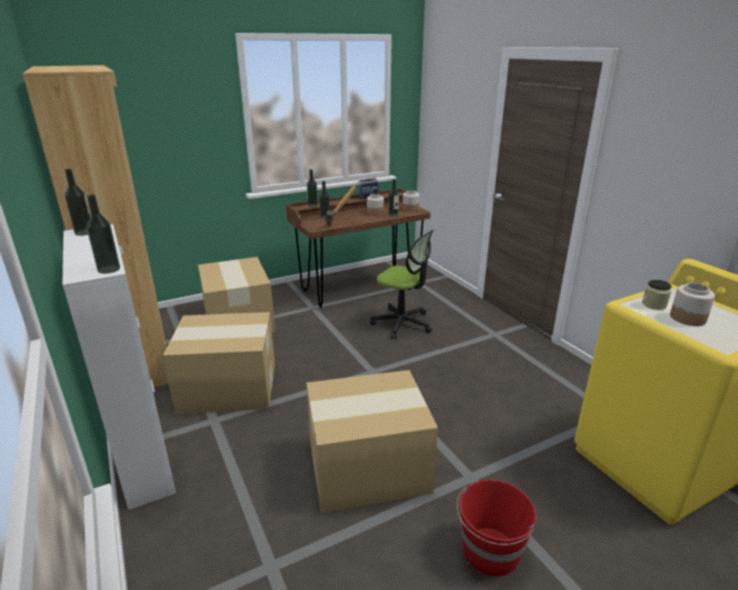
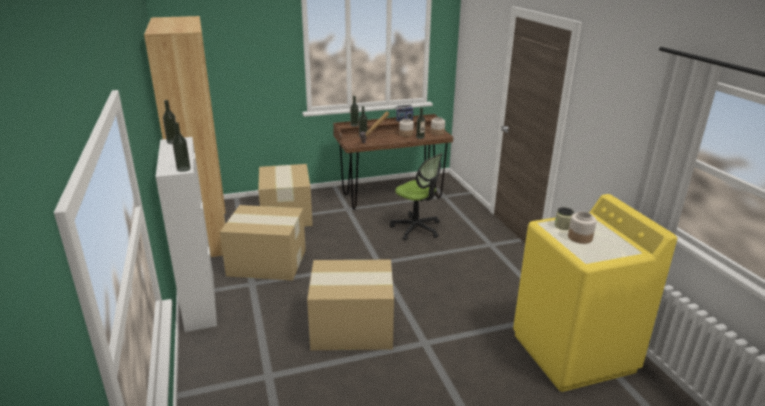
camera: 10 degrees right, 0 degrees up
red bucket [457,479,537,577] -> none

